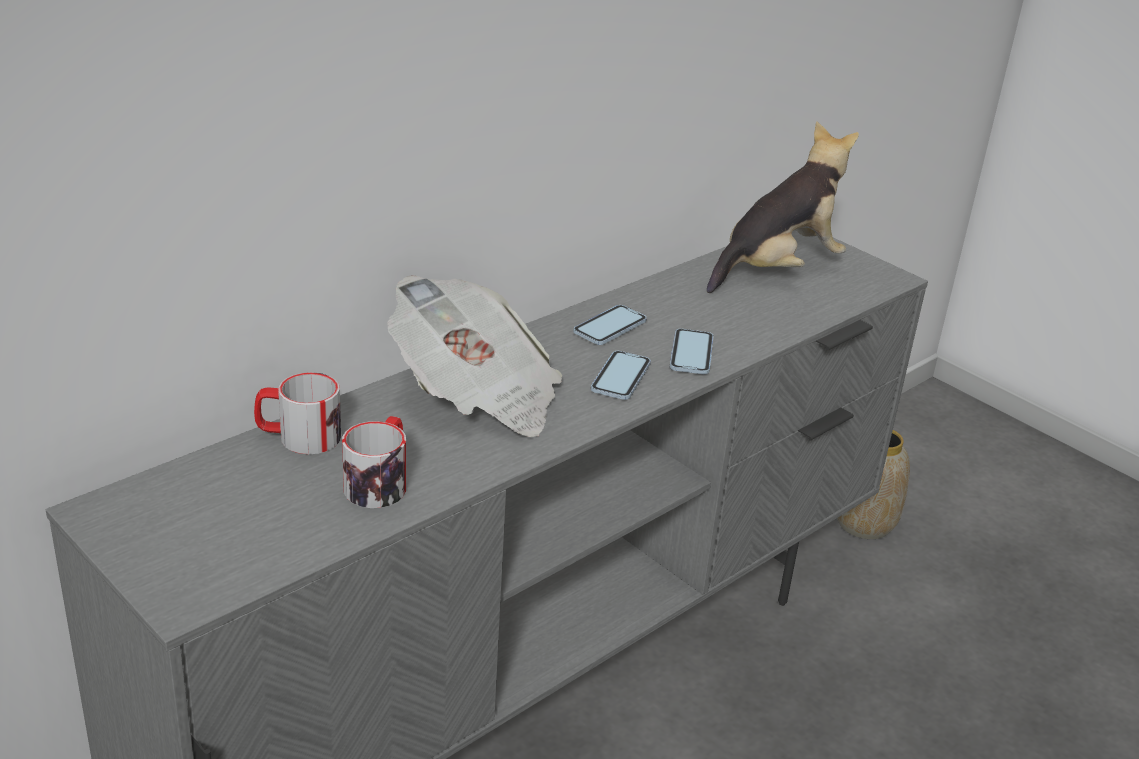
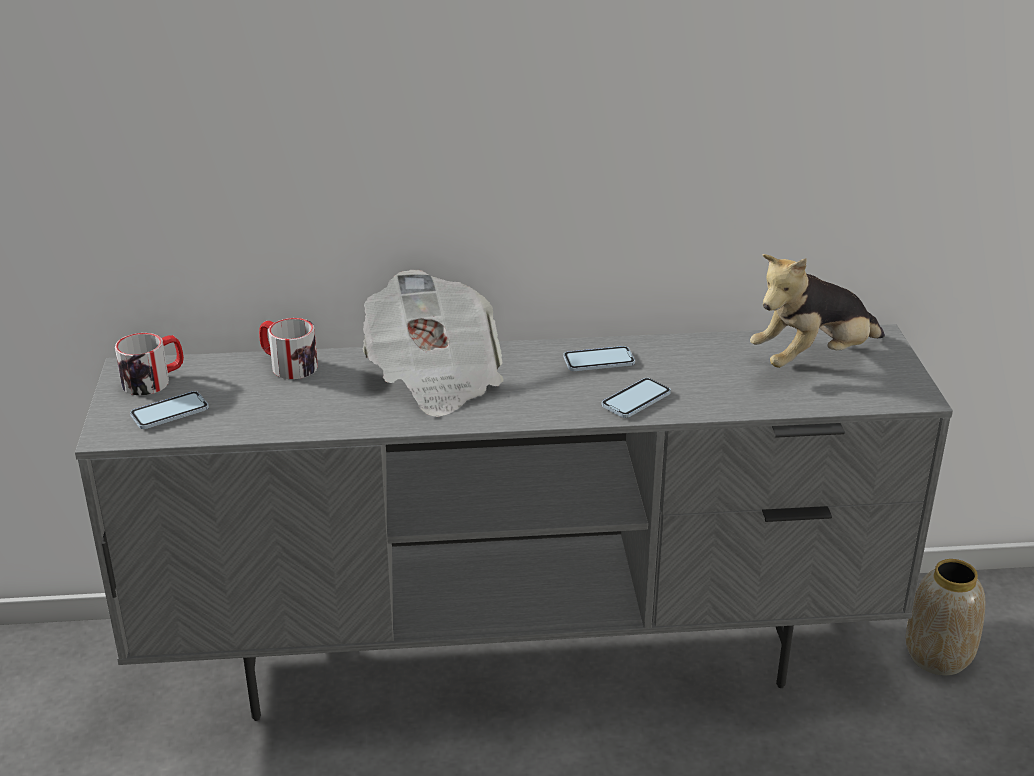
camera: 40 degrees right, 0 degrees up
mug [342,416,406,508] -> mug moved to [115,333,184,396]
phone [591,351,651,400] -> phone moved to [130,391,209,429]
plush toy [707,122,859,293] -> plush toy turned 150 degrees clockwise [750,254,885,368]

